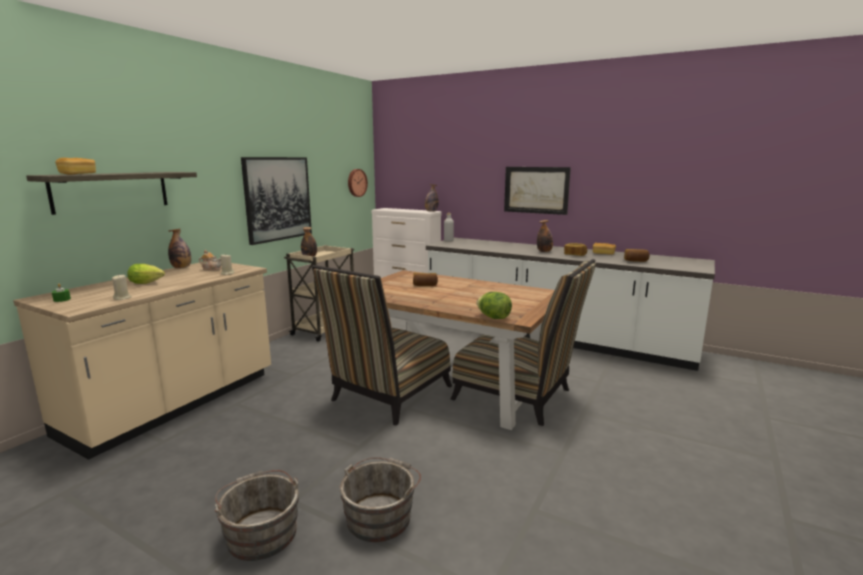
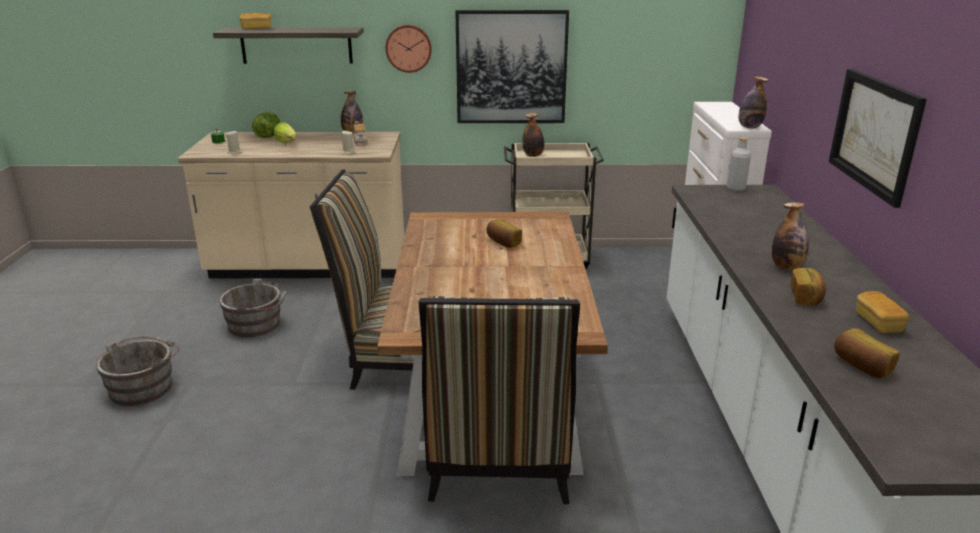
camera: 60 degrees right, 10 degrees up
grey bucket [340,457,421,542] -> grey bucket moved to [219,279,287,337]
wall clock [348,169,368,197] -> wall clock moved to [385,25,432,73]
lettuce [477,292,512,319] -> lettuce moved to [252,112,280,138]

